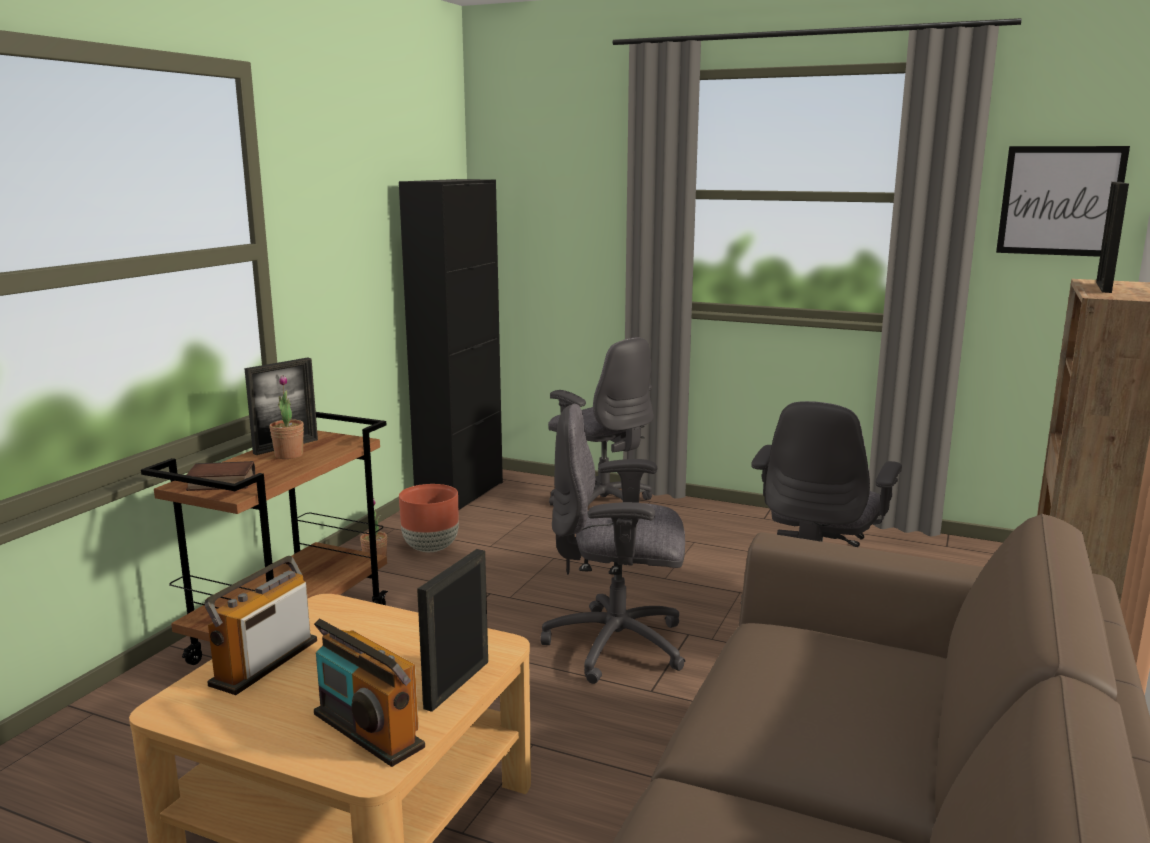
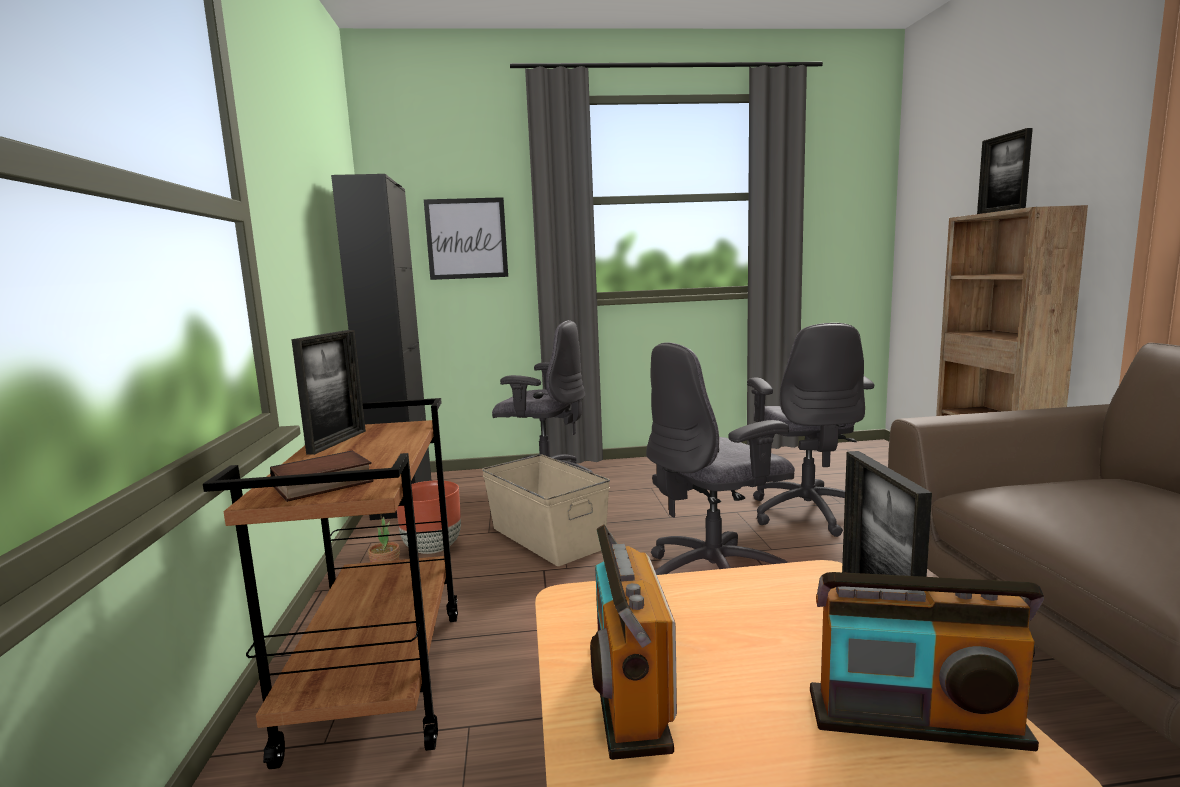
camera: 30 degrees left, 5 degrees down
potted plant [269,375,304,459] -> none
picture [996,146,1130,257] -> picture moved to [424,197,508,280]
none -> beige storage box [482,454,610,566]

